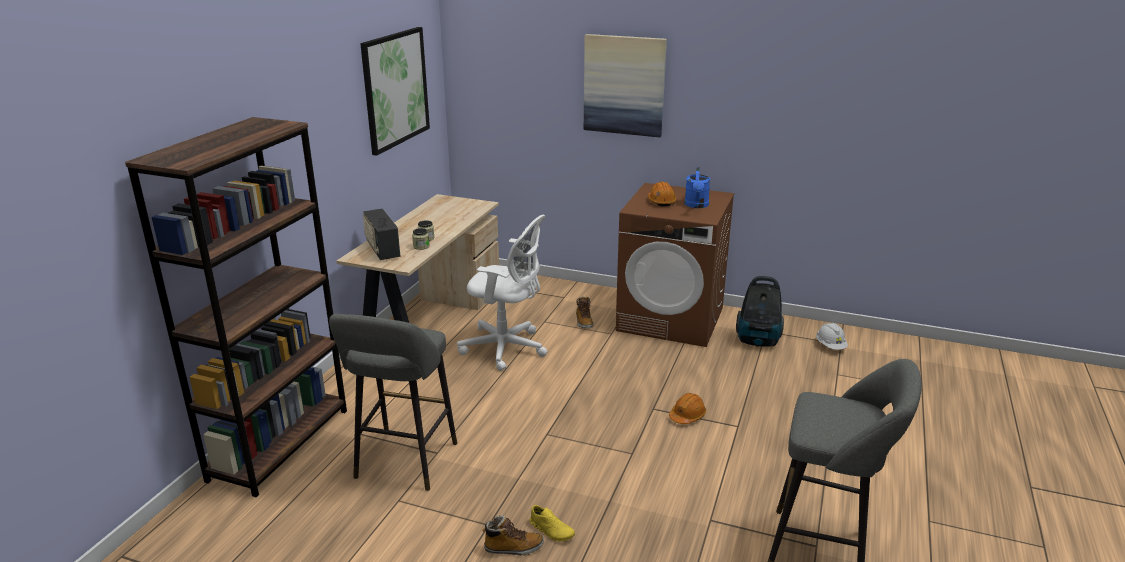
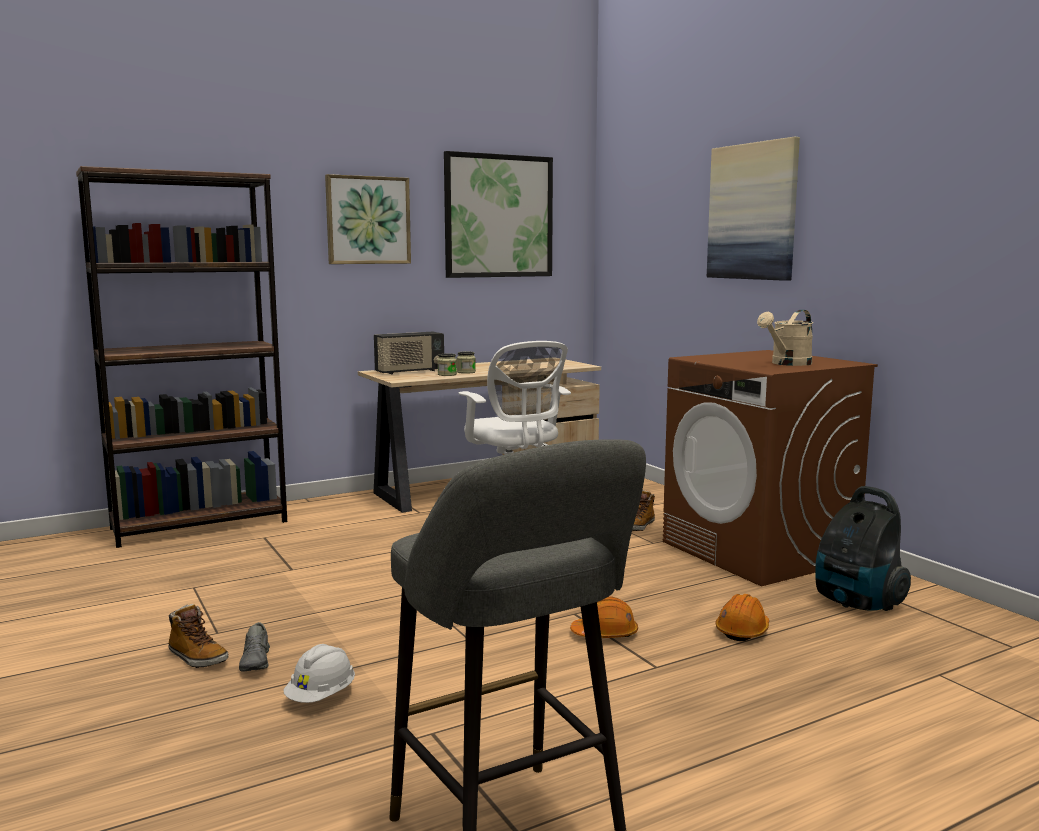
camera: 40 degrees right, 15 degrees down
grey stool [329,314,457,491] -> none
radio [363,208,400,260] -> radio turned 135 degrees counterclockwise [374,332,444,374]
yellow shoe [530,505,575,541] -> grey shoe [239,622,270,672]
orange hard hat [648,181,676,207] -> orange hard hat moved to [716,594,769,641]
blue watering can [684,167,710,208] -> beige watering can [757,310,813,366]
white hard hat [816,323,848,350] -> white hard hat moved to [283,644,355,703]
none -> picture [325,174,411,264]

